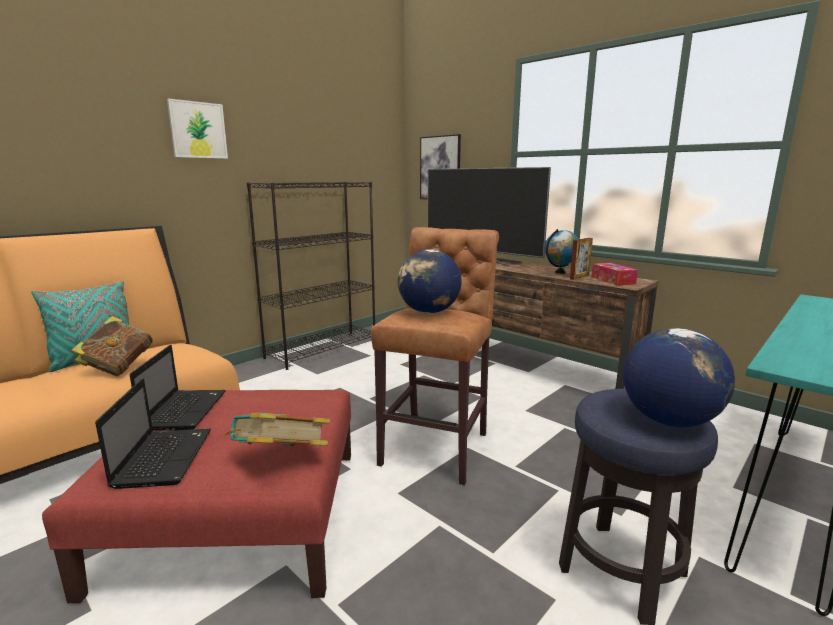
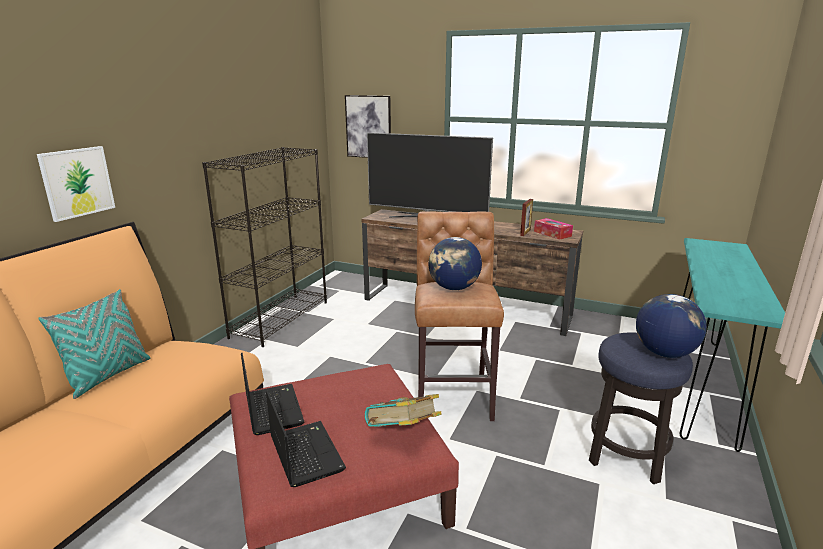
camera: 20 degrees left, 5 degrees up
book [72,316,153,377] -> none
picture [167,99,228,159] -> picture moved to [37,146,115,222]
globe [545,229,578,274] -> none

